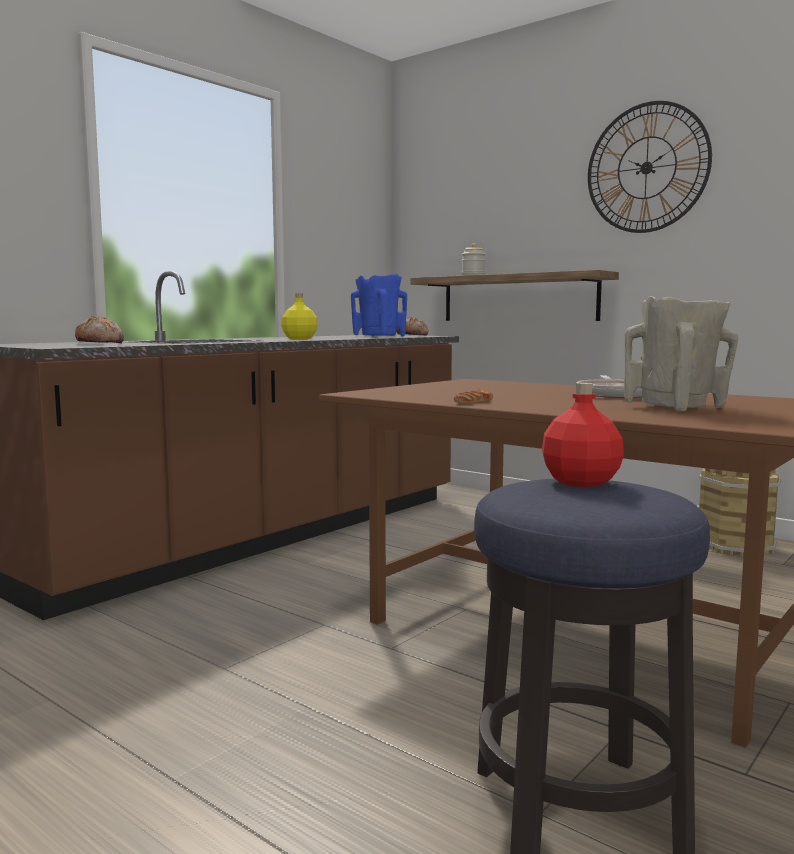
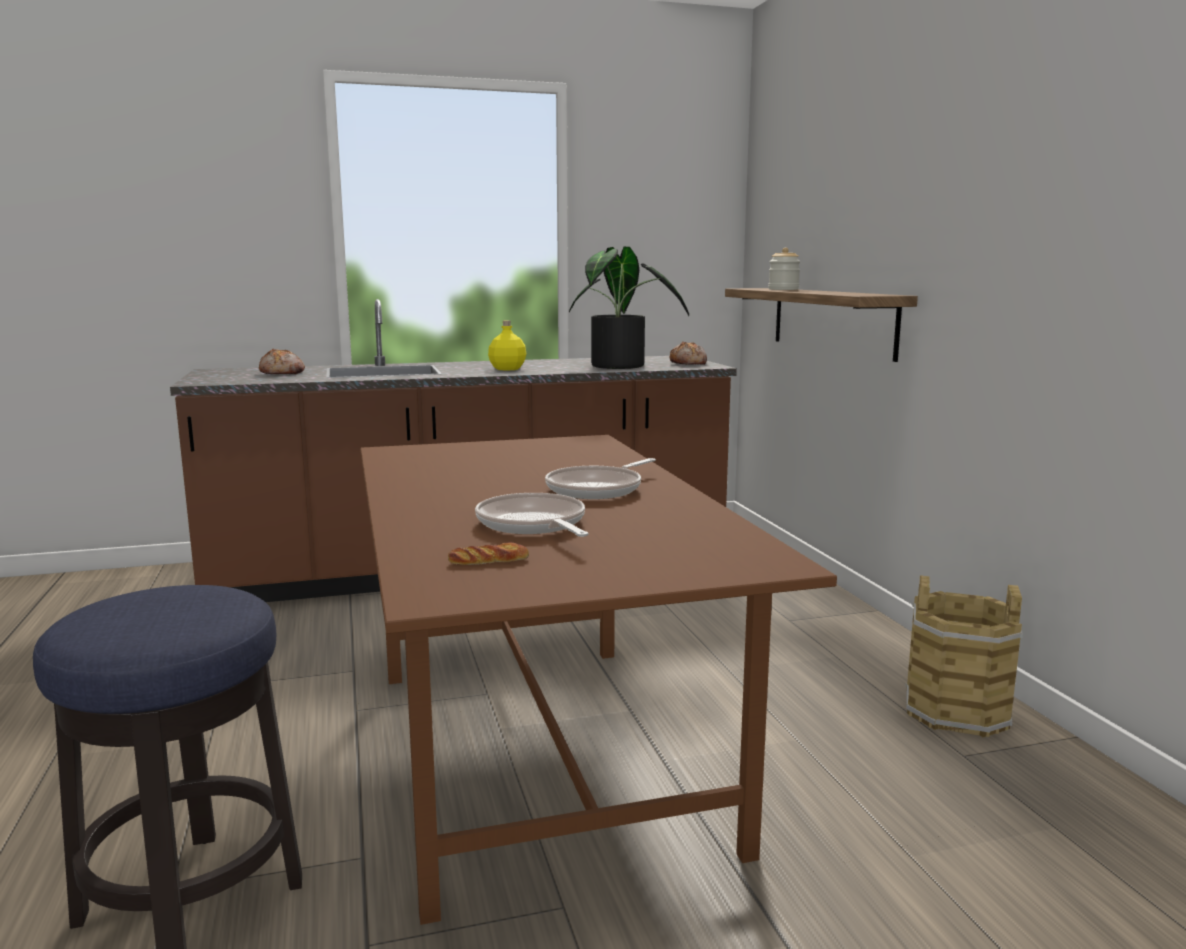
camera: 35 degrees right, 5 degrees up
blue vase [351,274,407,337] -> potted plant [569,246,689,369]
bread [454,389,493,403] -> bread moved to [448,542,529,565]
red bottle [542,382,624,487] -> none
wall clock [588,101,712,233] -> none
beige vase [624,296,738,412] -> frying pan [475,493,589,537]

